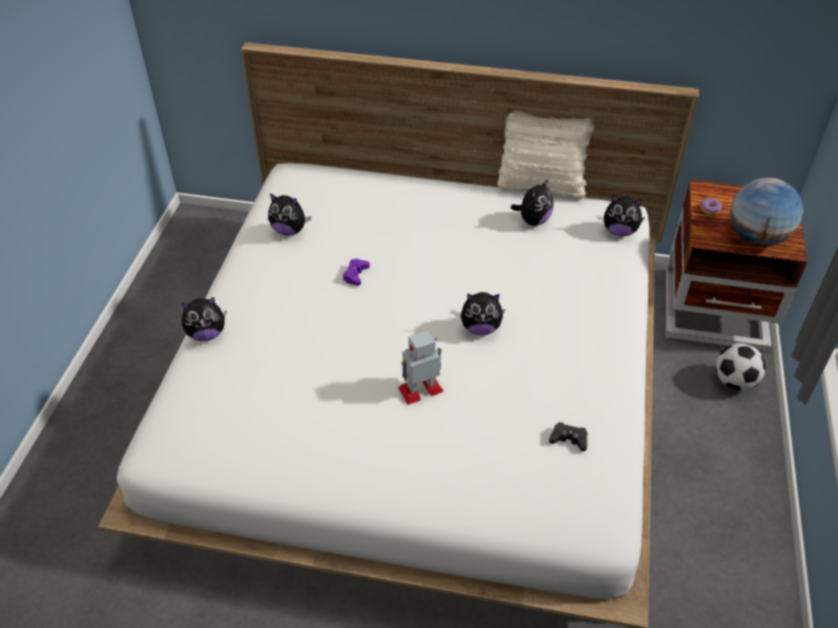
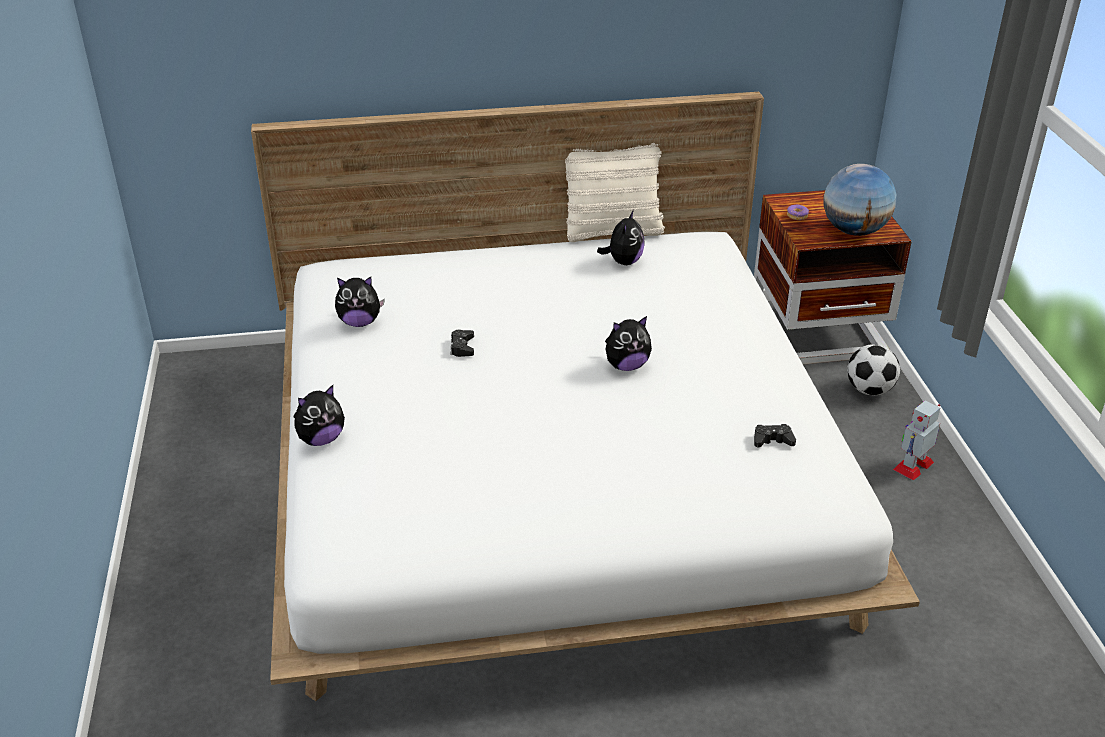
camera: 20 degrees left, 10 degrees down
purple game controller [343,259,370,286] -> black game controller [451,330,474,357]
toy robot [398,330,444,405] -> toy robot moved to [893,401,940,480]
plush toy [604,195,645,236] -> none

